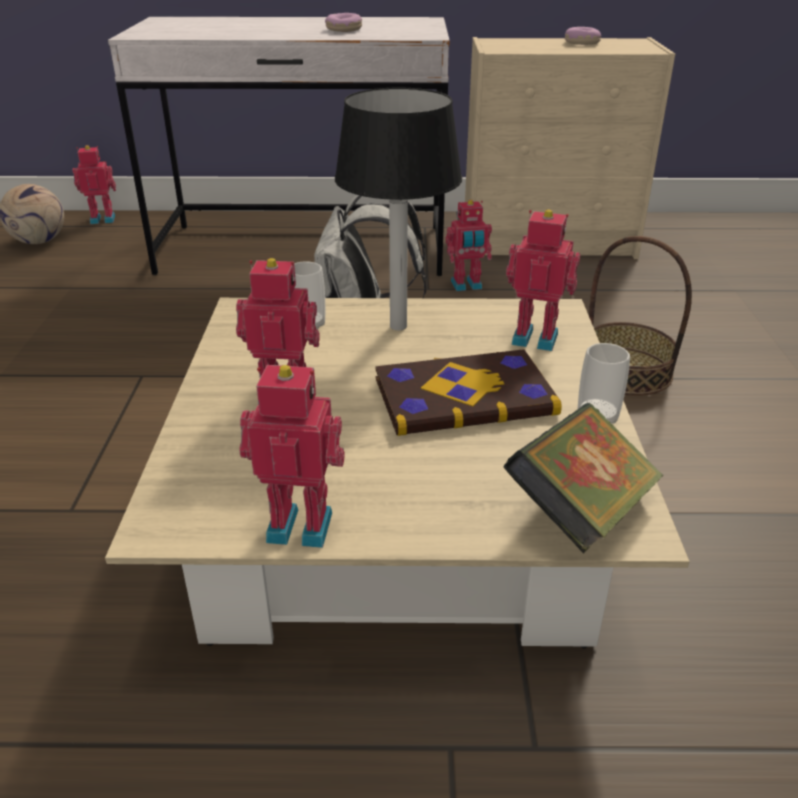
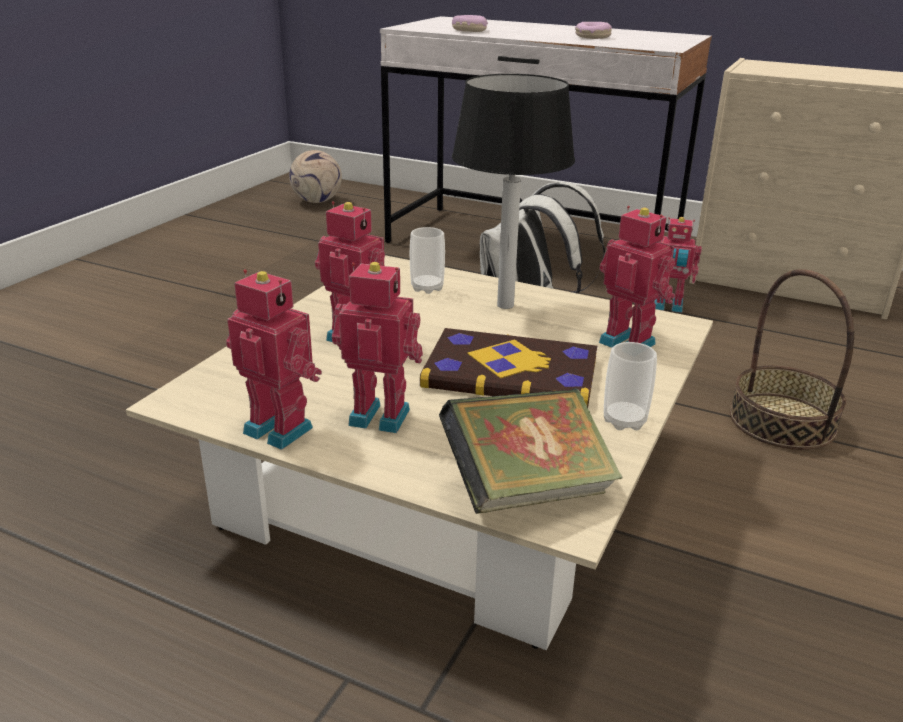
camera: 25 degrees right, 5 degrees down
toy robot [72,145,116,224] -> toy robot moved to [332,262,423,433]
donut [565,27,601,45] -> donut moved to [452,15,488,32]

